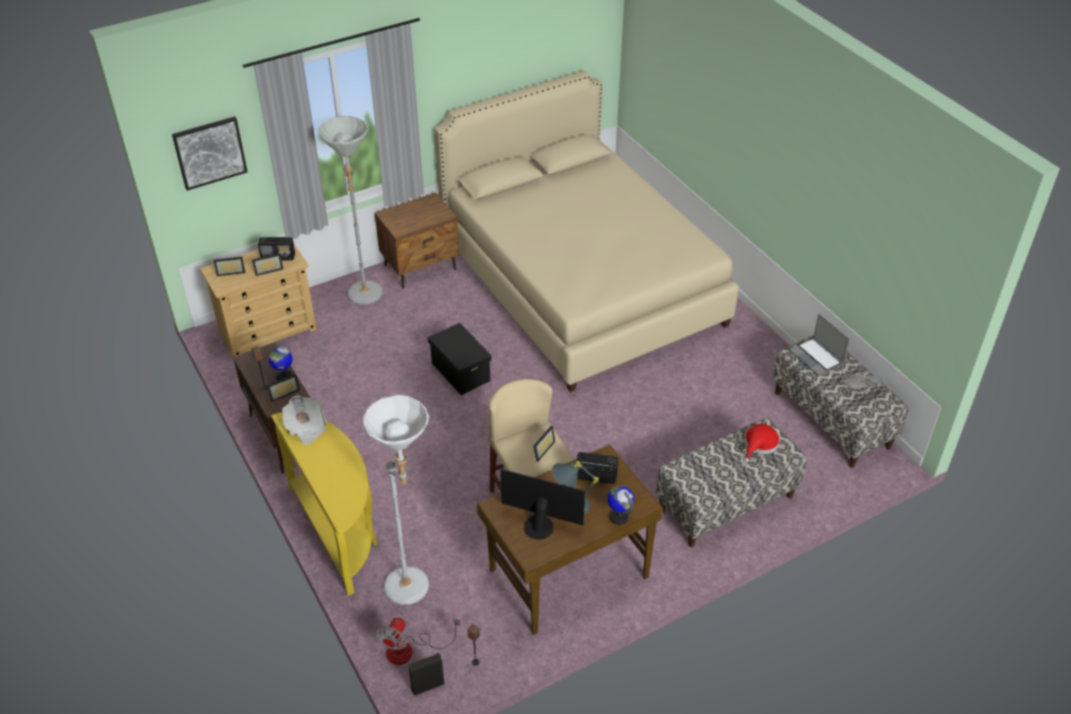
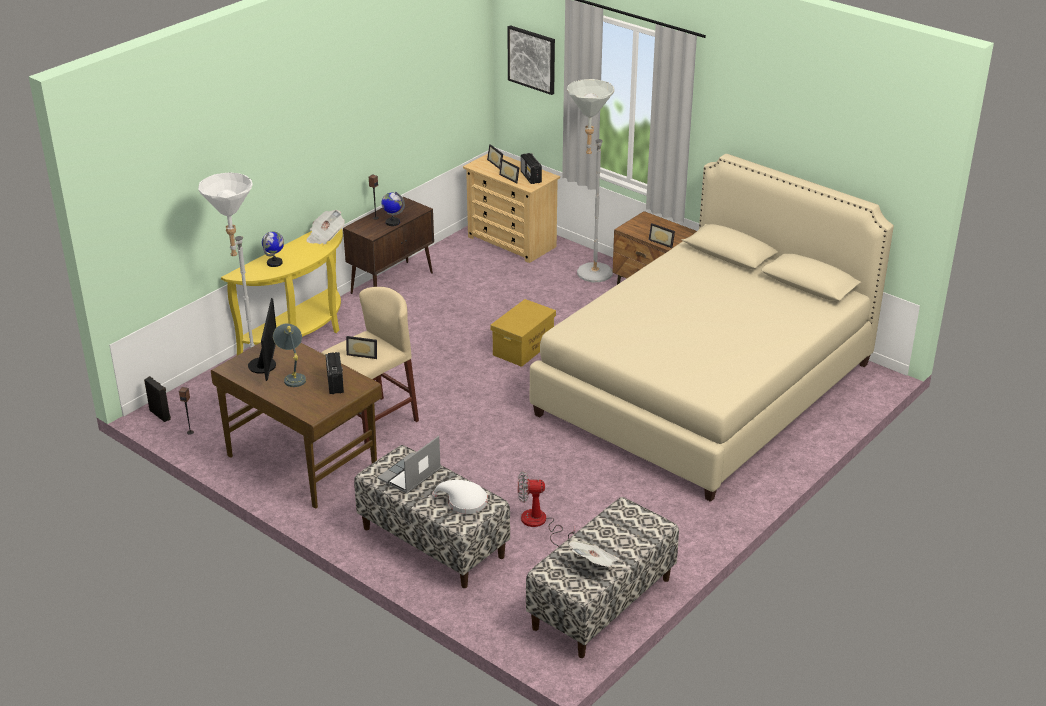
camera: 70 degrees right, 10 degrees down
picture frame [267,374,300,402] -> picture frame moved to [648,223,675,248]
fan [376,618,460,665] -> fan moved to [518,471,574,546]
black storage box [428,323,492,395] -> yellow storage box [490,299,556,367]
globe [607,485,634,525] -> globe moved to [262,232,284,267]
red hat [744,424,780,463] -> white hat [432,480,487,514]
laptop [789,314,849,376] -> laptop moved to [378,436,441,494]

